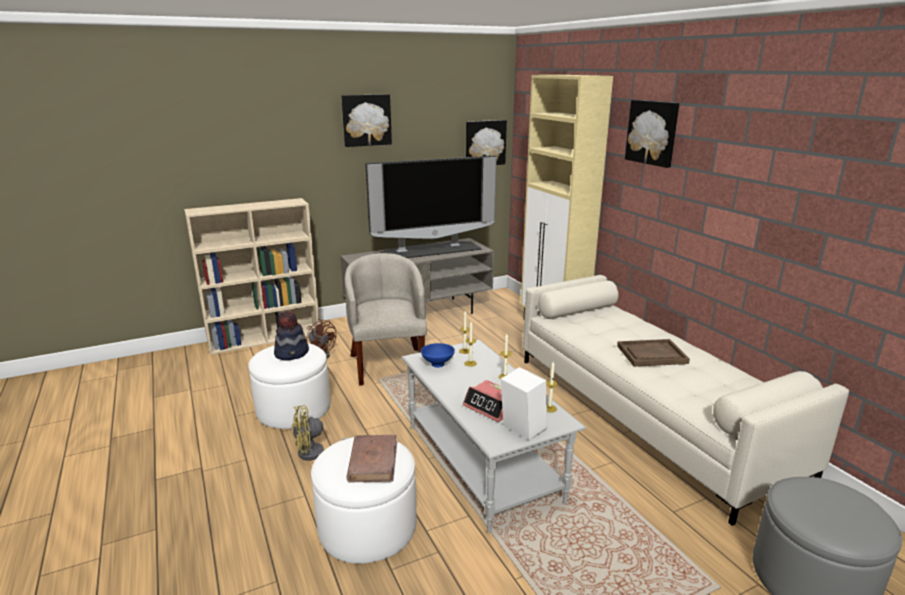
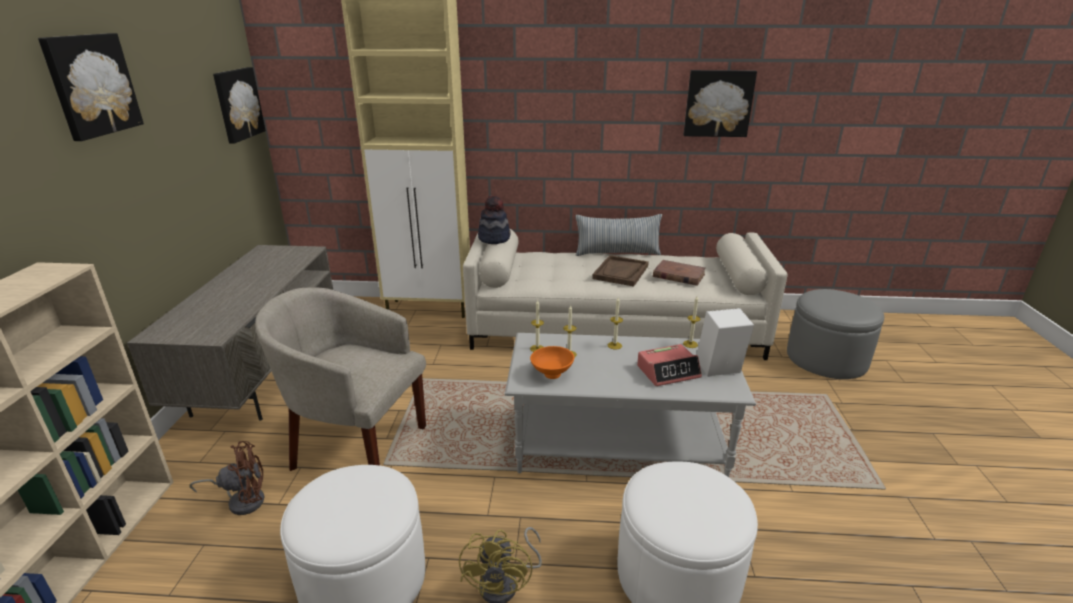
camera: 60 degrees left, 5 degrees up
hat [274,311,309,360] -> hat moved to [478,195,510,244]
brown book [347,435,397,483] -> brown book moved to [653,260,706,286]
television [365,156,497,258] -> none
blue bowl [421,343,455,368] -> orange bowl [530,346,574,379]
picture [625,100,679,168] -> picture moved to [683,70,757,137]
none -> pillow [575,214,662,256]

